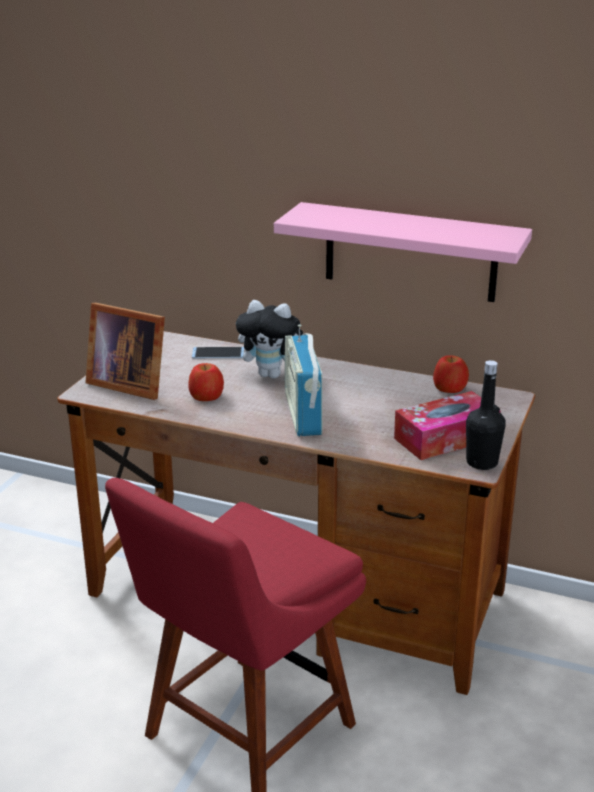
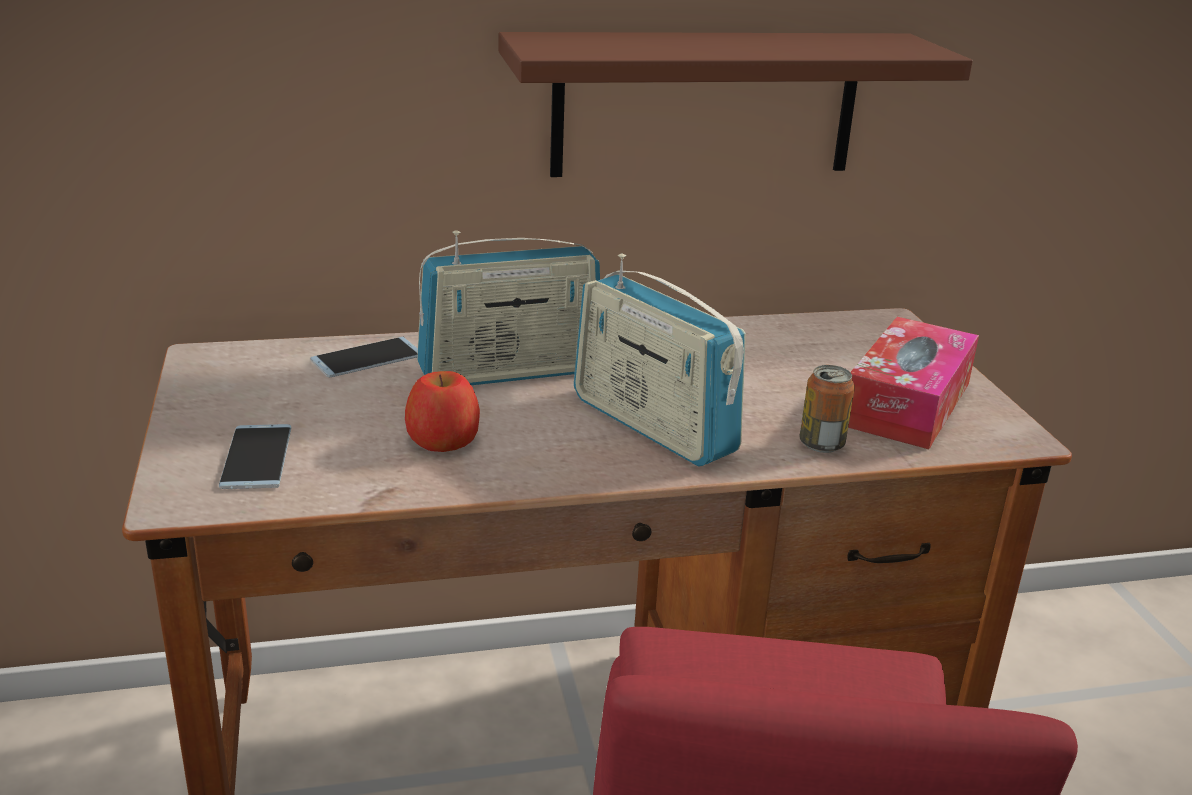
camera: 35 degrees left, 0 degrees up
picture frame [85,302,165,400] -> phone [219,424,291,489]
plush toy [236,300,303,378] -> radio [417,230,600,385]
pink shelf [274,202,532,302] -> brown shelf [499,32,973,177]
apple [433,355,469,393] -> none
black bottle [466,360,506,470] -> none
none -> can [799,365,855,453]

